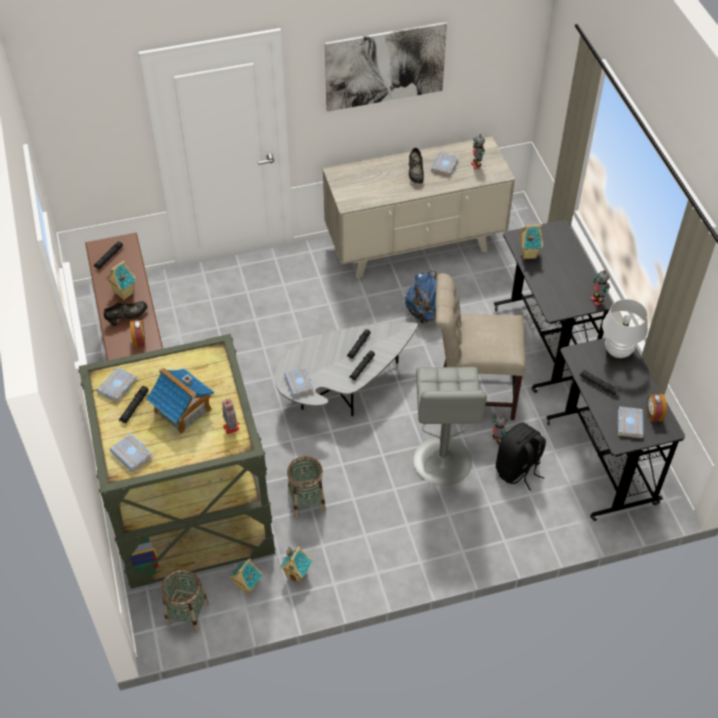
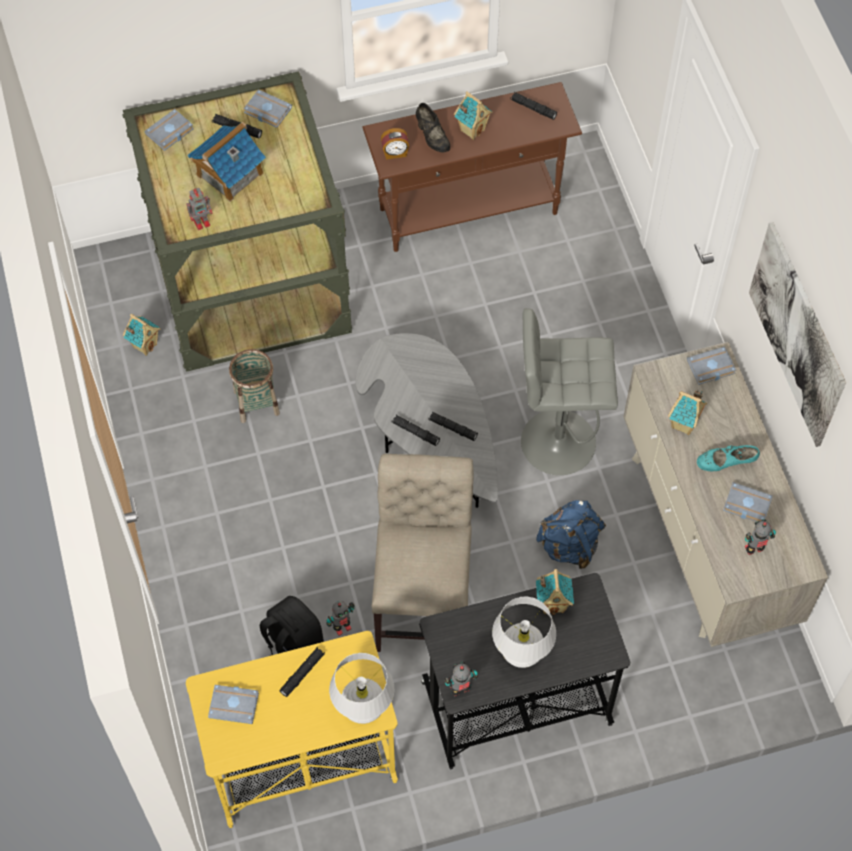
camera: 90 degrees right, 10 degrees up
basket [161,569,209,633] -> none
toy house [280,546,312,583] -> toy house moved to [668,390,707,435]
grey book [284,367,314,398] -> grey book moved to [687,347,736,385]
black shoe [409,148,424,184] -> turquoise shoe [697,445,760,471]
grey stool [413,367,487,486] -> grey stool moved to [521,308,618,475]
black desk [546,338,685,521] -> yellow desk [186,631,398,828]
alarm clock [646,394,667,422] -> none
none -> white table lamp [492,597,556,668]

